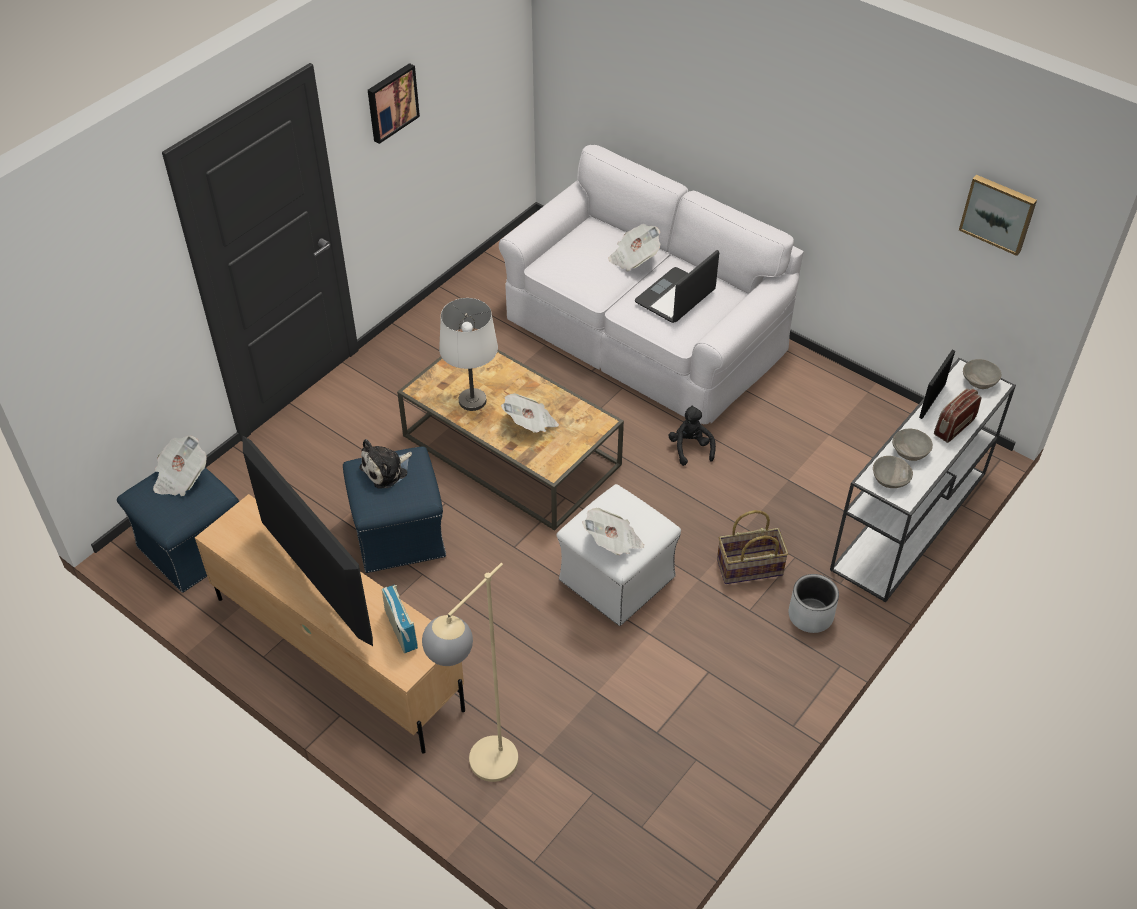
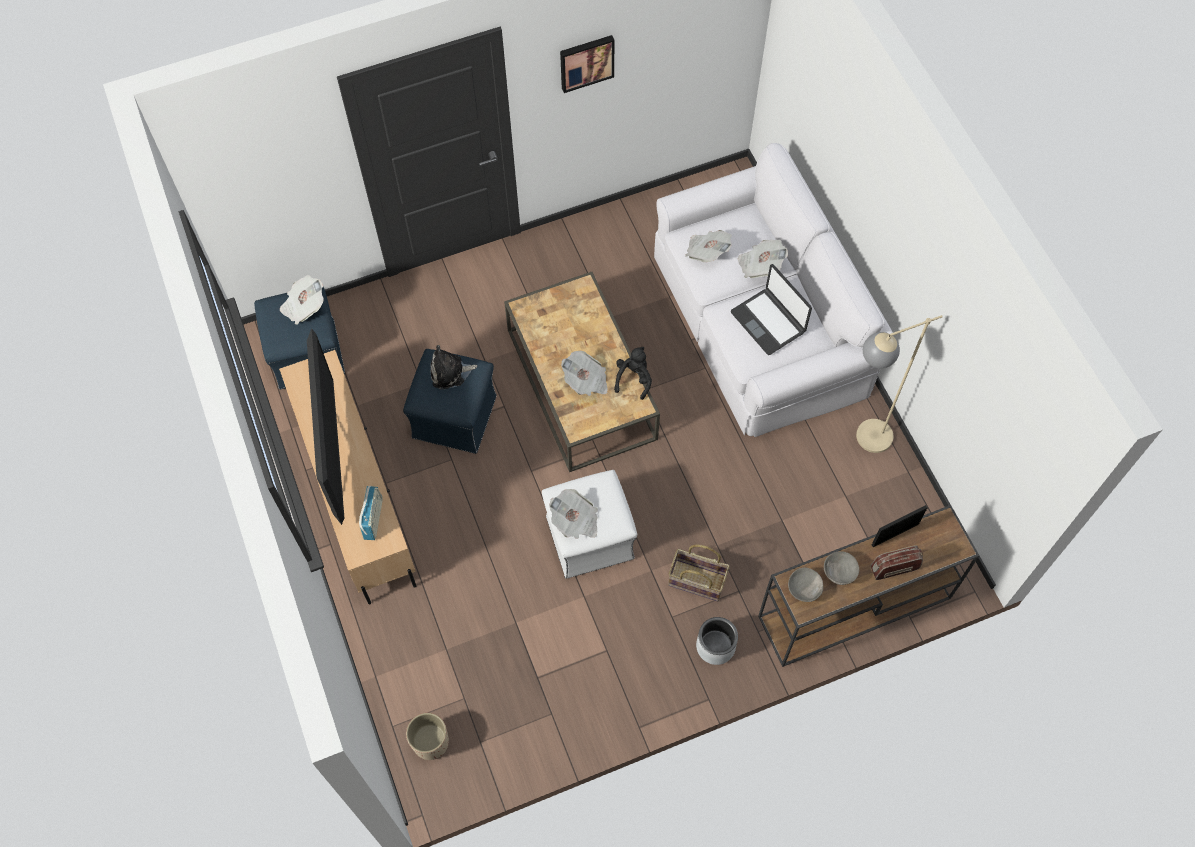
camera: 30 degrees right, 15 degrees up
beige floor lamp [422,563,518,782] -> beige floor lamp moved to [856,315,943,453]
white table lamp [439,298,498,411] -> none
laptop [635,250,719,323] -> laptop turned 105 degrees counterclockwise [731,264,812,355]
black plush toy [668,406,716,466] -> black plush toy moved to [614,347,652,400]
white console table [830,358,1016,602] -> brown console table [758,505,980,667]
picture [959,175,1037,256] -> none
grey bowl [963,359,1001,389] -> none
none -> beige planter [406,713,449,760]
none -> newspaper [685,230,732,262]

